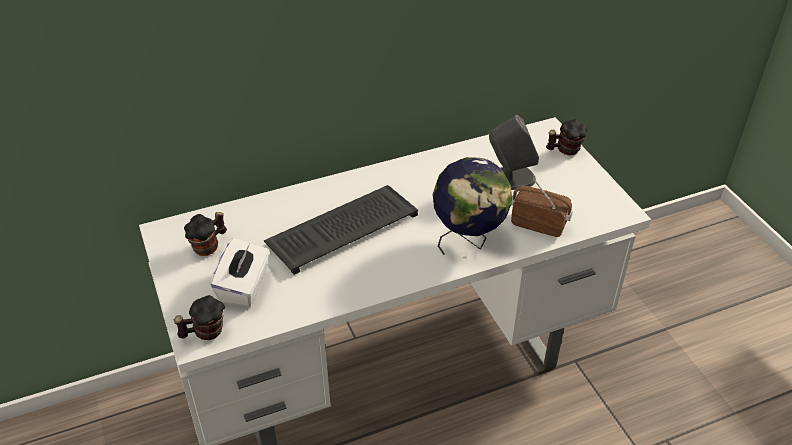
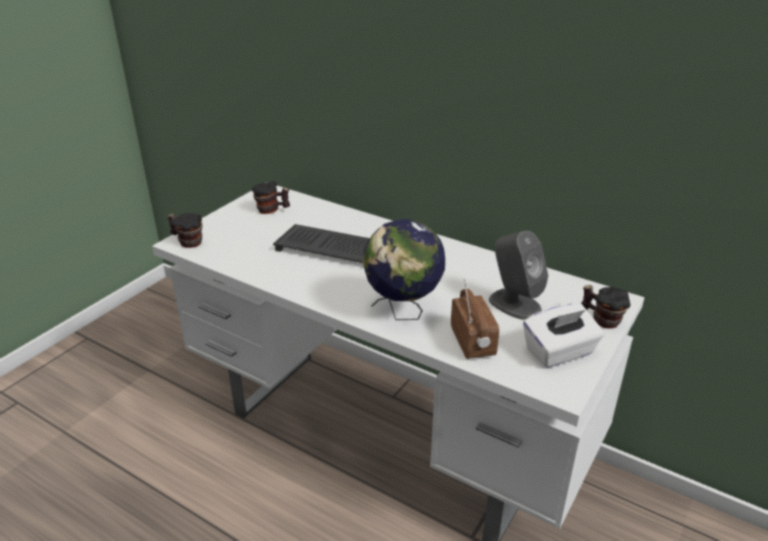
camera: 55 degrees right, 10 degrees down
white tissue box [210,238,270,307] -> white tissue box moved to [523,303,604,368]

